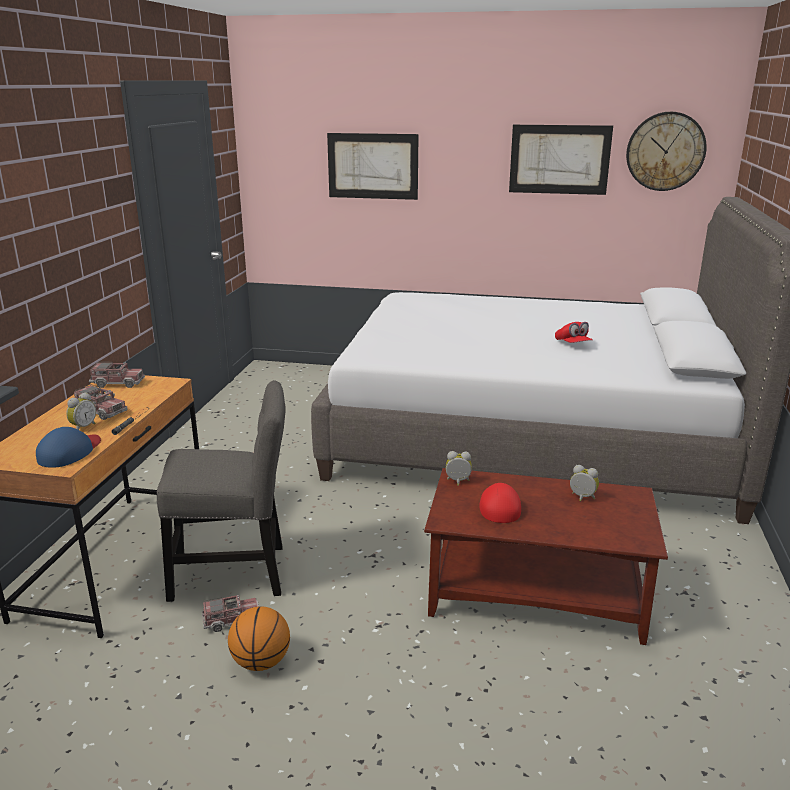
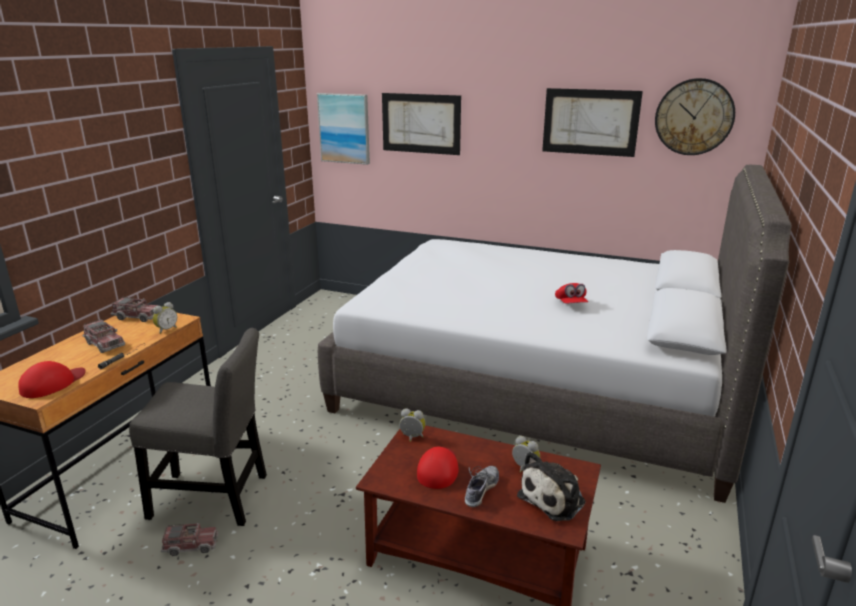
camera: 10 degrees right, 0 degrees up
blue cap [36,427,101,468] -> red cap [18,361,86,398]
alarm clock [67,392,96,430] -> alarm clock moved to [153,302,177,334]
basketball [228,606,290,671] -> none
none -> picture [317,93,370,165]
none -> shoe [465,466,499,507]
none -> plush toy [517,451,585,521]

